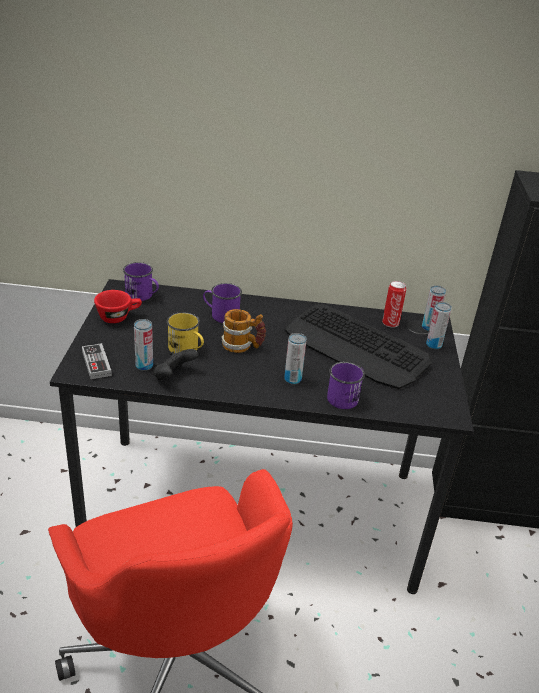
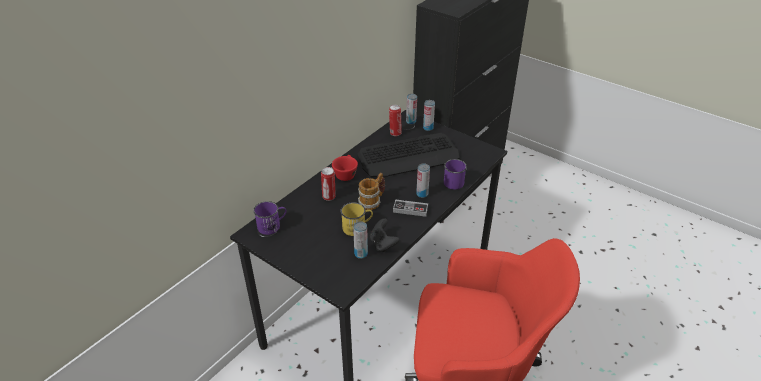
camera: 55 degrees left, 5 degrees up
game controller [82,343,112,379] -> game controller moved to [393,199,428,217]
red cup [94,290,142,323] -> red cup moved to [332,155,358,181]
purple mug [203,283,242,323] -> can [321,167,336,201]

